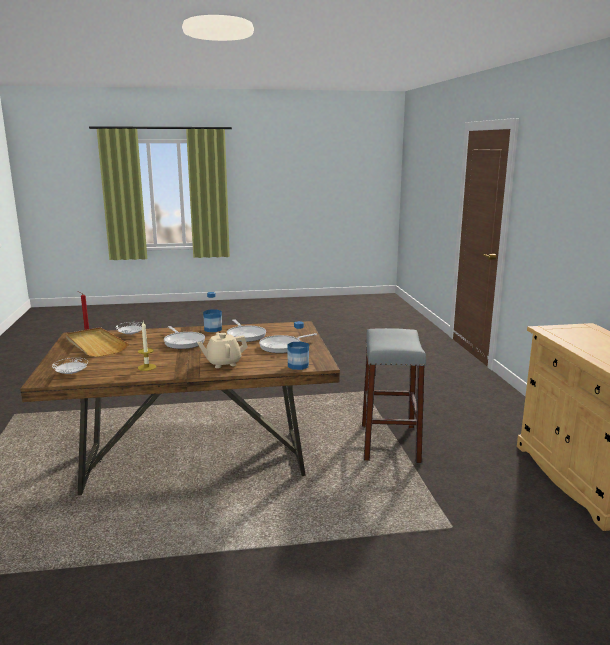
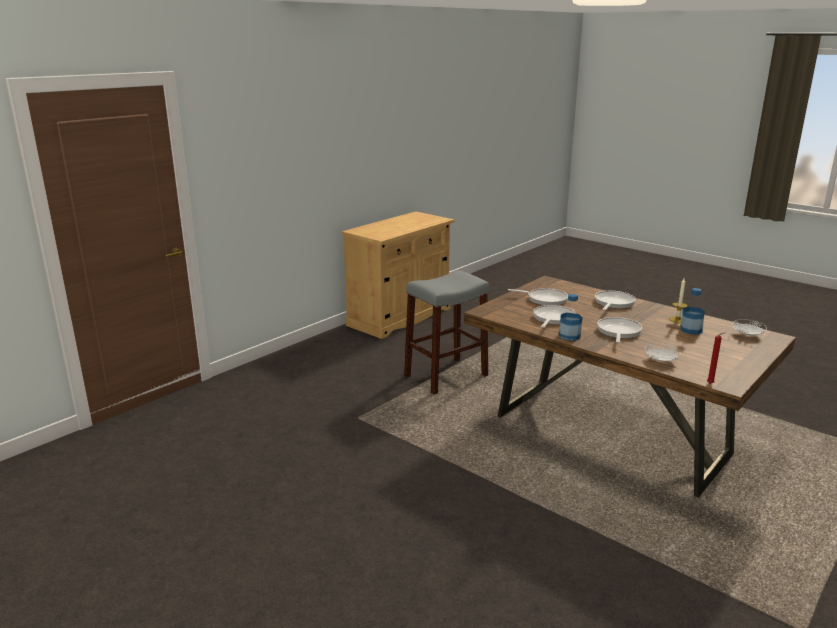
camera: 130 degrees left, 5 degrees up
beige tray [66,327,129,357] -> none
beige teapot [197,333,248,368] -> frying pan [595,291,636,310]
bottle [287,321,309,370] -> bottle moved to [680,288,705,334]

